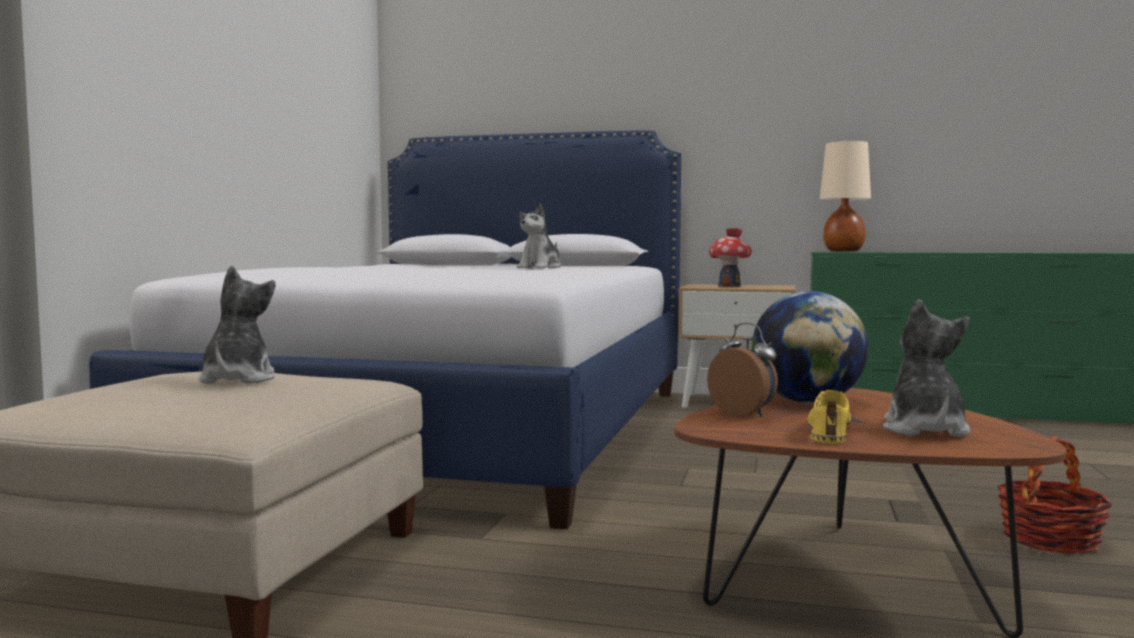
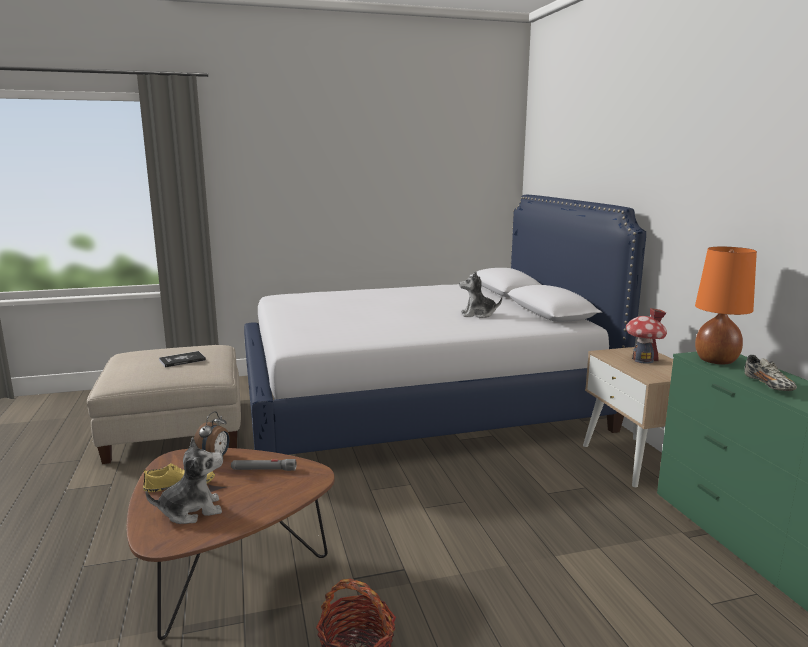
camera: 60 degrees right, 10 degrees up
plush toy [199,266,276,384] -> book [159,351,206,367]
globe [752,291,868,403] -> grey flashlight [231,459,296,471]
beige table lamp [820,141,871,252] -> orange table lamp [695,247,757,364]
none -> shoe [744,355,797,391]

